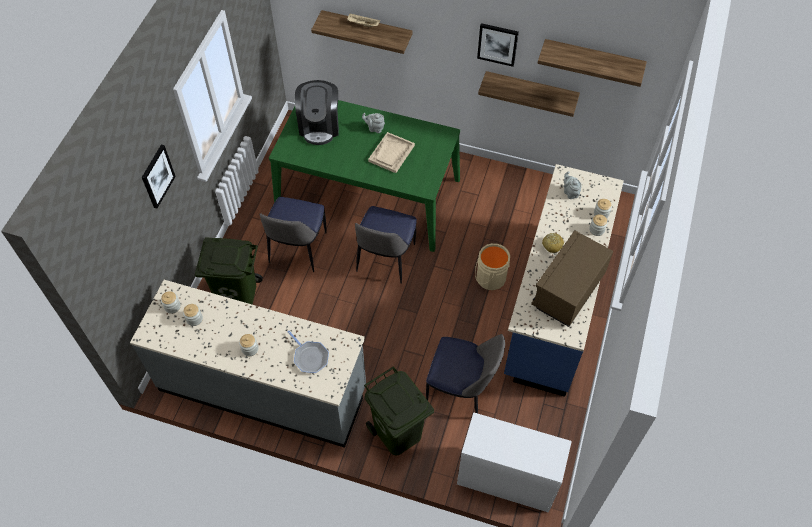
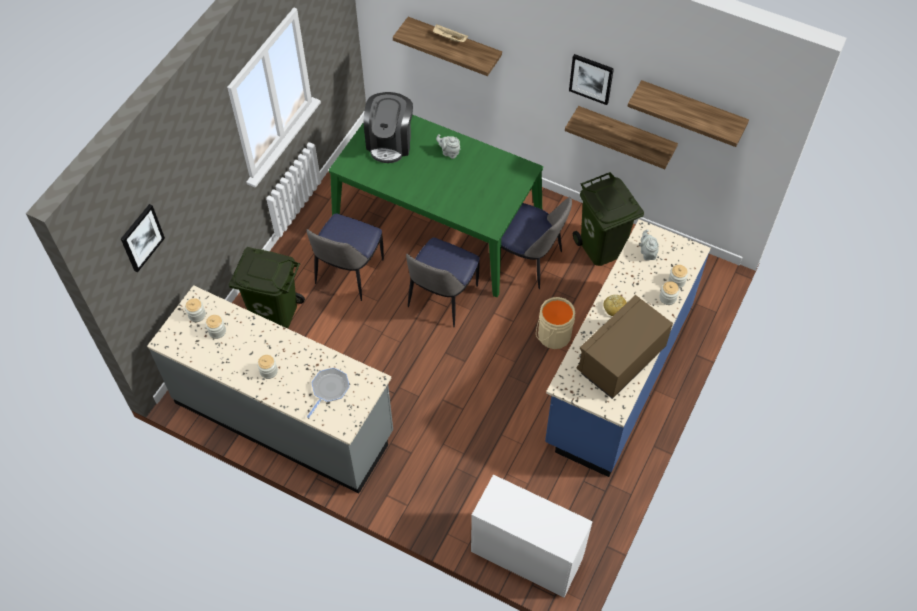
camera: 10 degrees right, 0 degrees up
picture [142,145,176,208] -> picture moved to [121,204,165,272]
frying pan [288,331,329,373] -> frying pan turned 120 degrees counterclockwise [307,368,350,418]
green trash can [364,366,434,456] -> green trash can moved to [573,172,644,266]
beige tray [368,132,415,173] -> none
chair [426,334,505,413] -> chair moved to [501,197,572,289]

